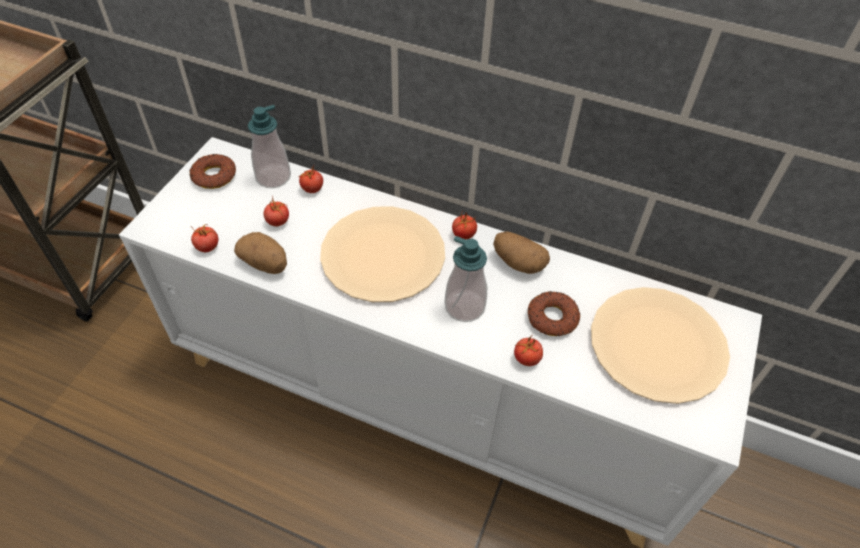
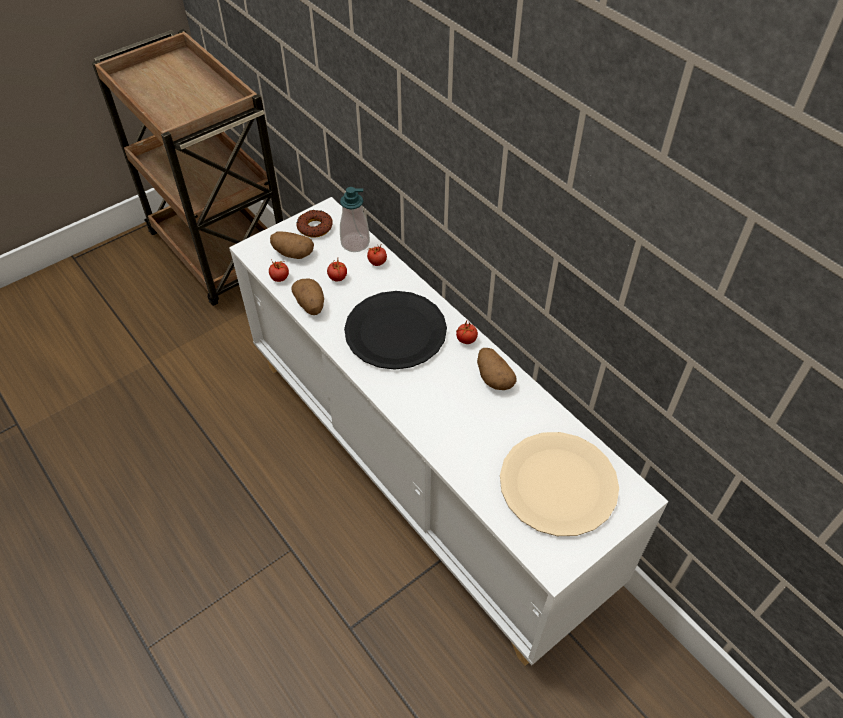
camera: 30 degrees right, 0 degrees up
beige plate [320,207,445,302] -> black plate [344,291,447,370]
soap dispenser [445,236,487,322] -> none
tomato [514,334,543,366] -> none
donut [528,291,580,336] -> none
none -> potato [270,231,314,259]

